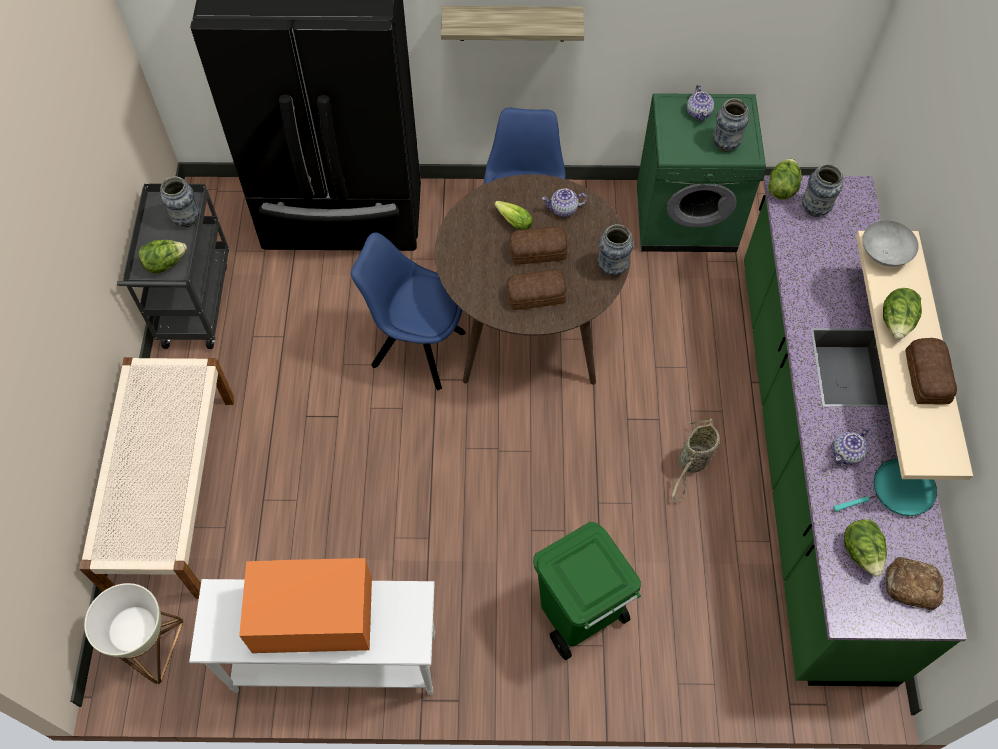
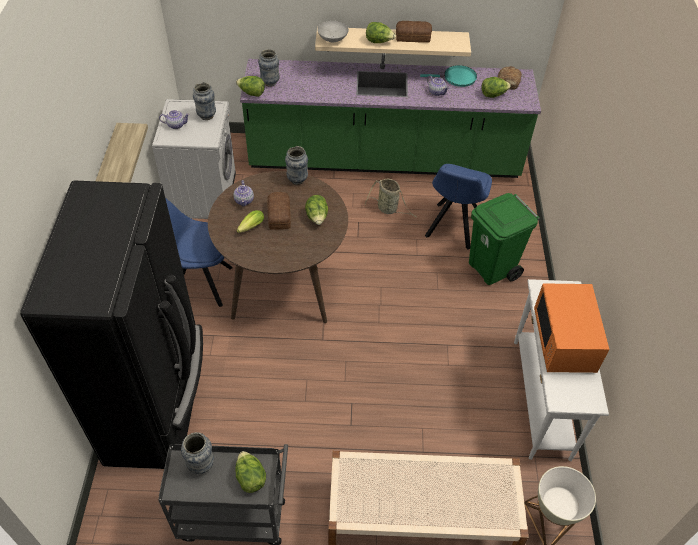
camera: 90 degrees left, 10 degrees down
blue chair [351,232,466,391] -> blue chair moved to [425,164,492,250]
bread [506,270,566,310] -> lettuce [305,195,328,225]
green washing machine [637,93,766,252] -> white washing machine [152,99,236,219]
turquoise frying pan [833,458,937,516] -> turquoise frying pan turned 105 degrees clockwise [420,65,477,87]

